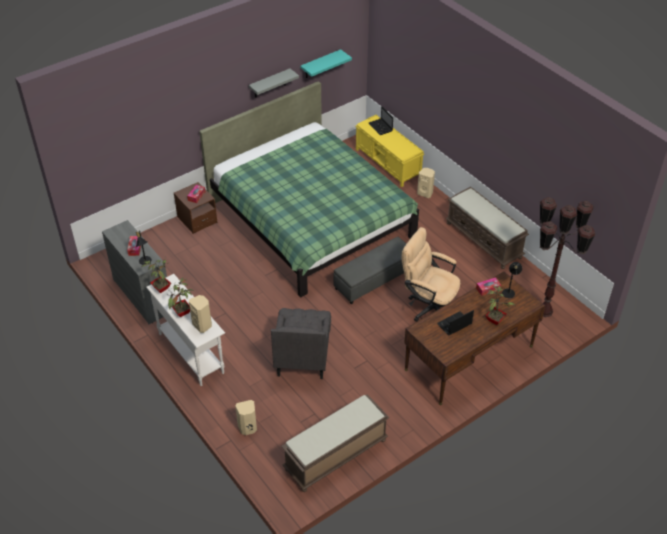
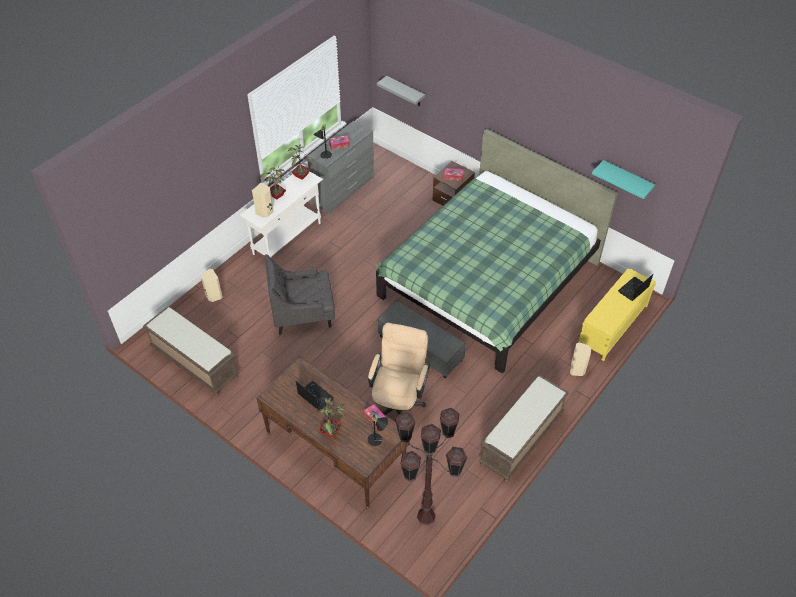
camera: 75 degrees right, 5 degrees up
grey shelf [249,69,299,98] -> grey shelf moved to [377,76,425,106]

